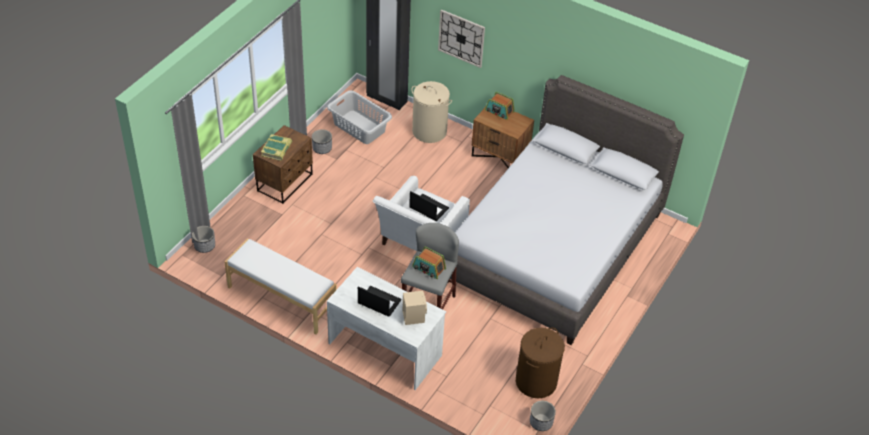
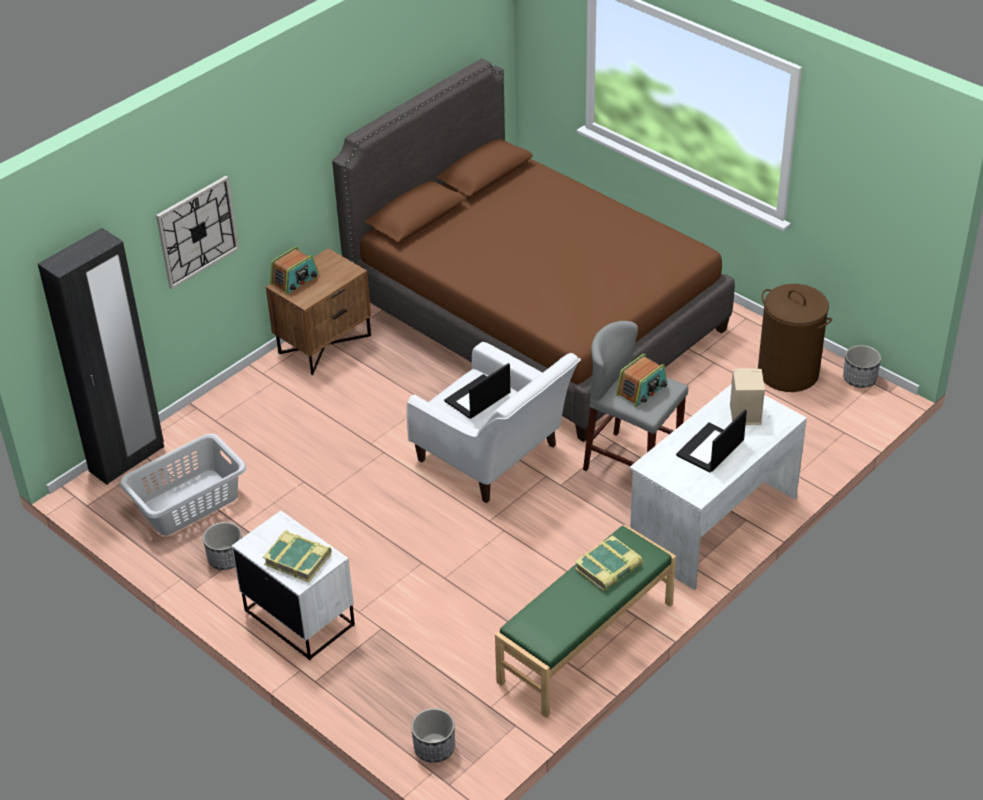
camera: 75 degrees left, 5 degrees down
white bench [224,239,337,334] -> green bench [495,525,676,718]
brown nightstand [253,125,313,204] -> white nightstand [232,511,355,660]
beige laundry basket [411,81,452,143] -> none
grey bed [450,75,684,345] -> brown bed [332,58,735,442]
none -> book [575,535,643,591]

